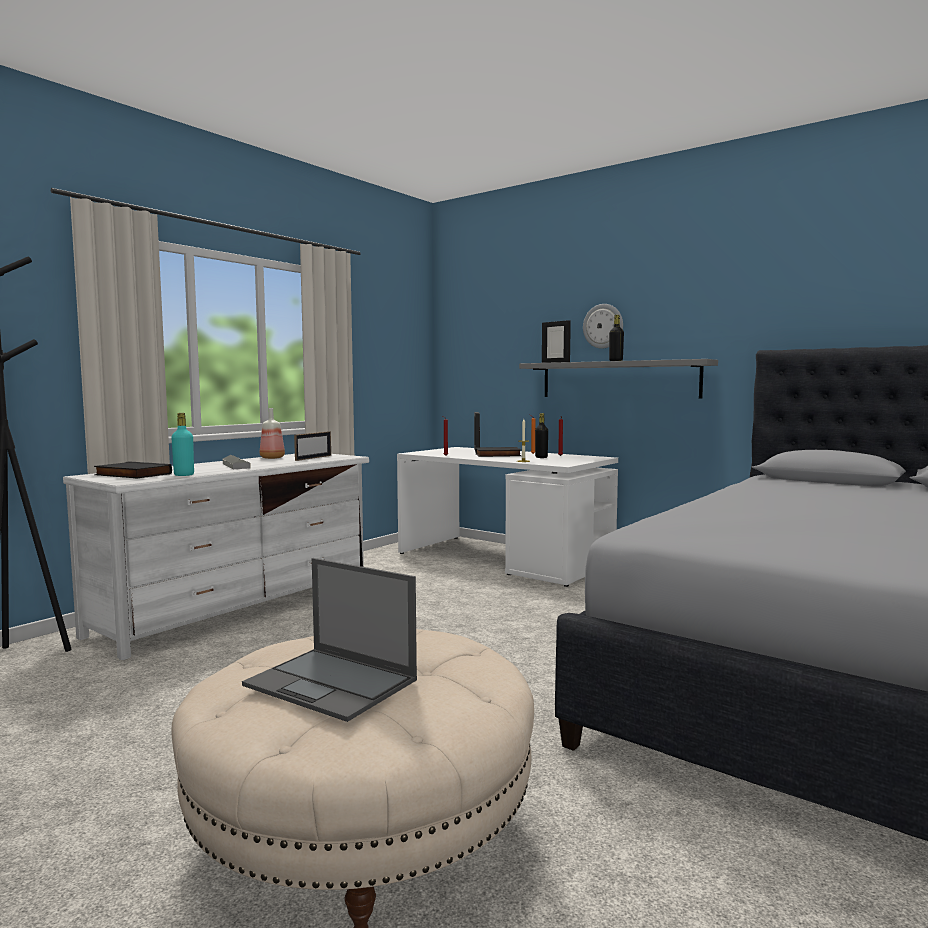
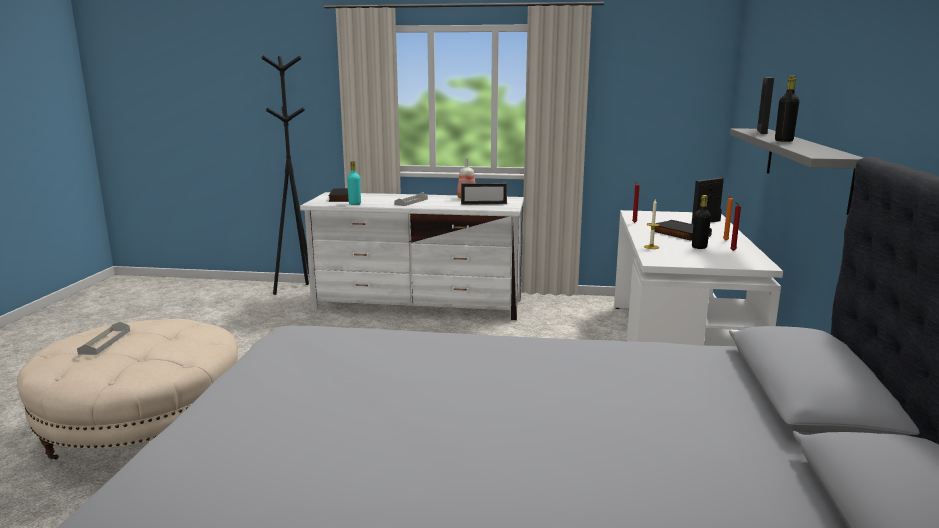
camera: 60 degrees right, 10 degrees up
laptop [242,558,417,722] -> grey tray [77,322,130,355]
wall clock [583,304,623,349] -> none

